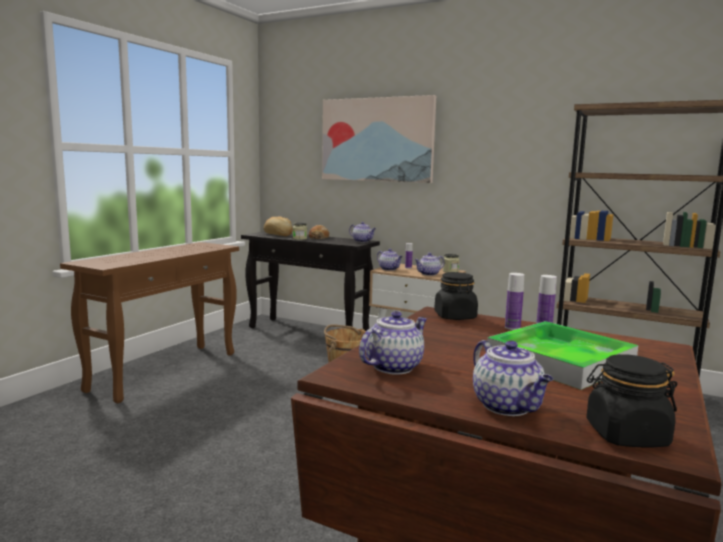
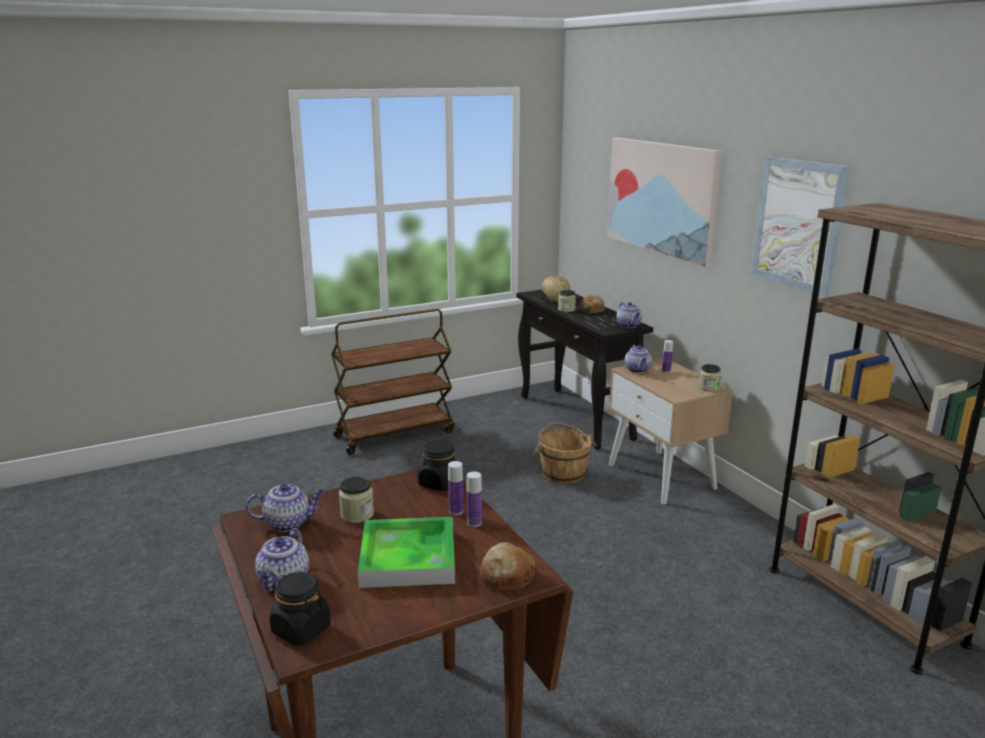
camera: 35 degrees right, 10 degrees up
brown console table [60,242,239,403] -> brown cart [331,309,454,455]
teapot [414,253,444,276] -> none
none -> jar [339,477,374,523]
none -> bread [480,542,537,590]
none -> picture [751,156,850,297]

